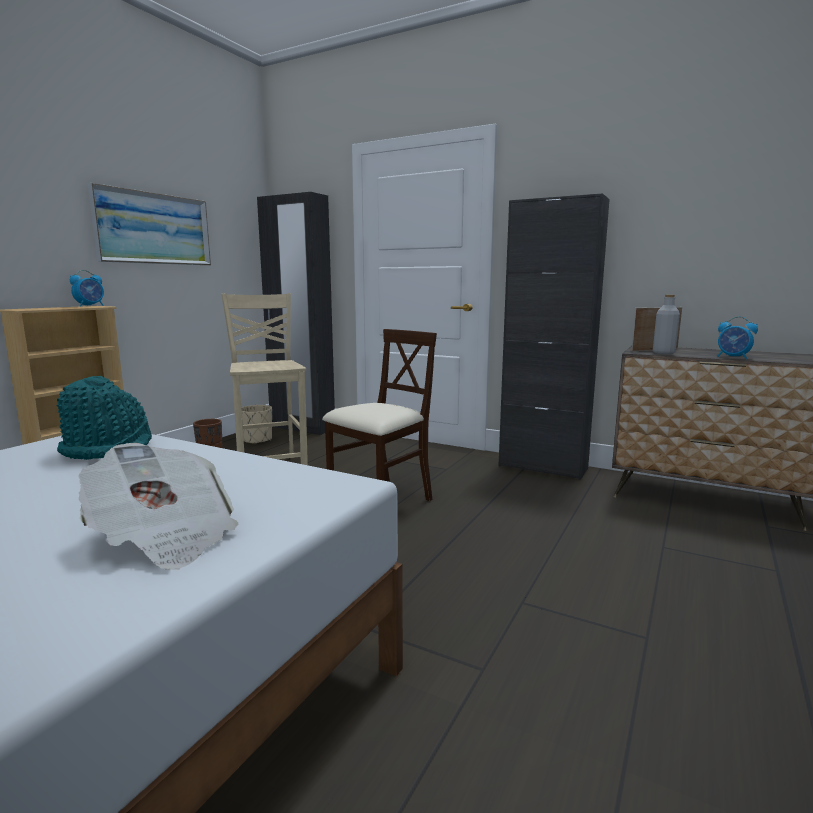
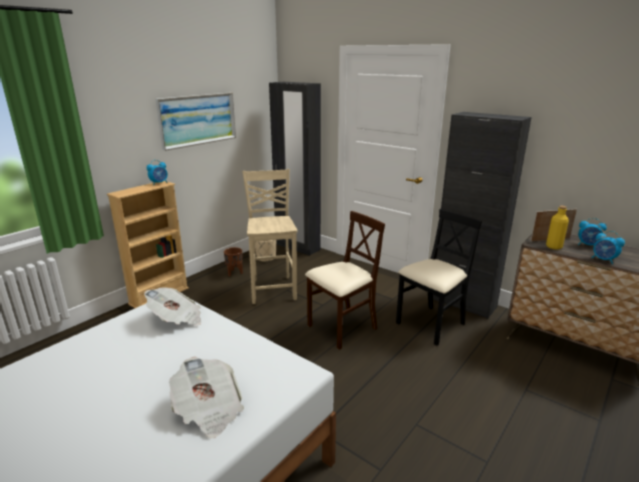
camera: 10 degrees right, 10 degrees up
turquoise hat [57,376,152,460] -> newspaper [144,287,201,325]
grey bottle [653,295,680,354] -> yellow bottle [546,206,569,250]
none -> black chair [396,209,482,346]
none -> alarm clock [578,218,607,245]

